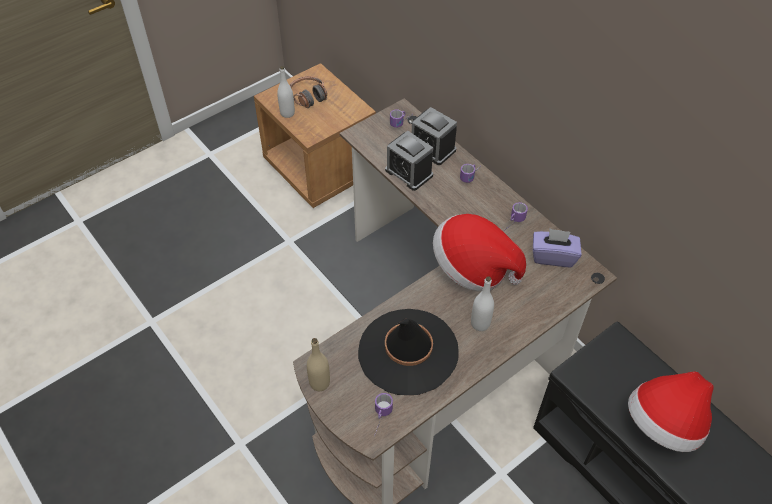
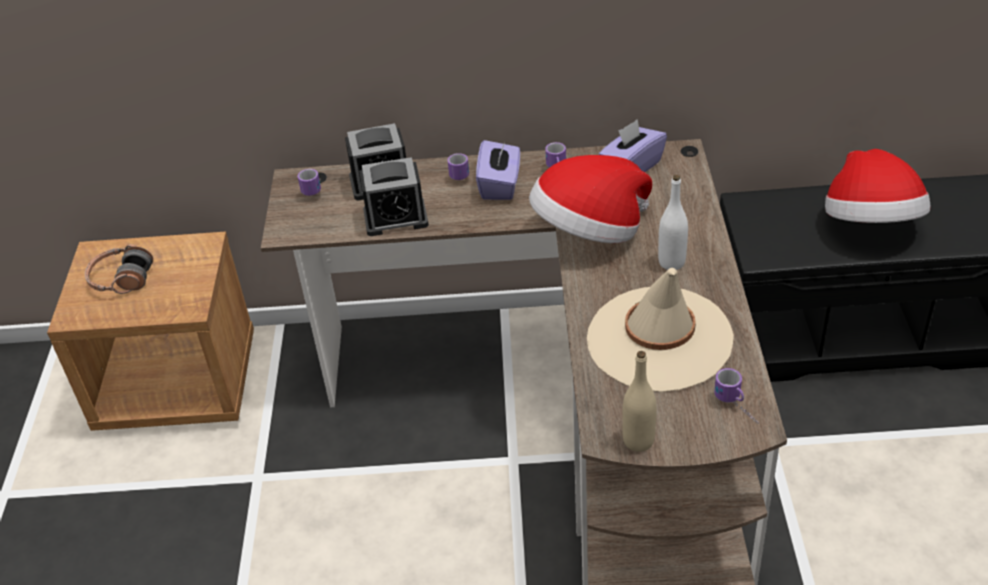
camera: 50 degrees left, 10 degrees down
white bottle [277,66,295,118] -> none
black hat [358,309,459,395] -> beige hat [587,268,734,392]
none -> purple tissue box [476,139,520,200]

